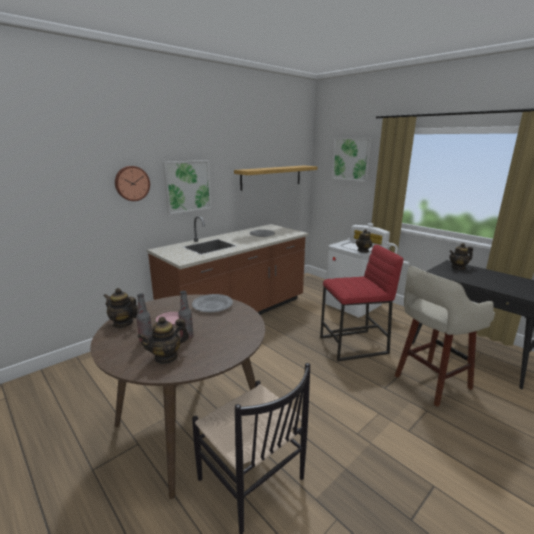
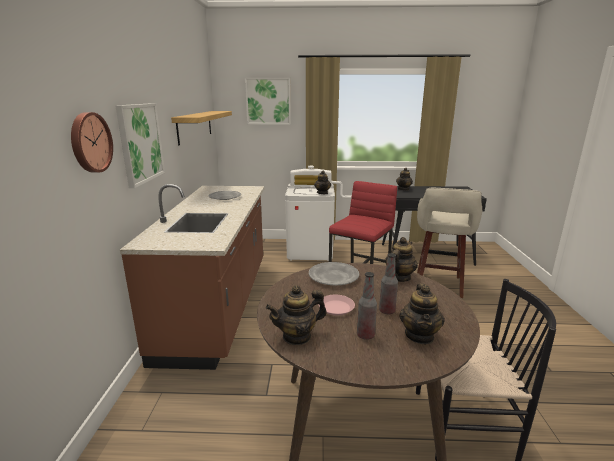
camera: 45 degrees left, 0 degrees up
none -> teapot [385,237,418,282]

